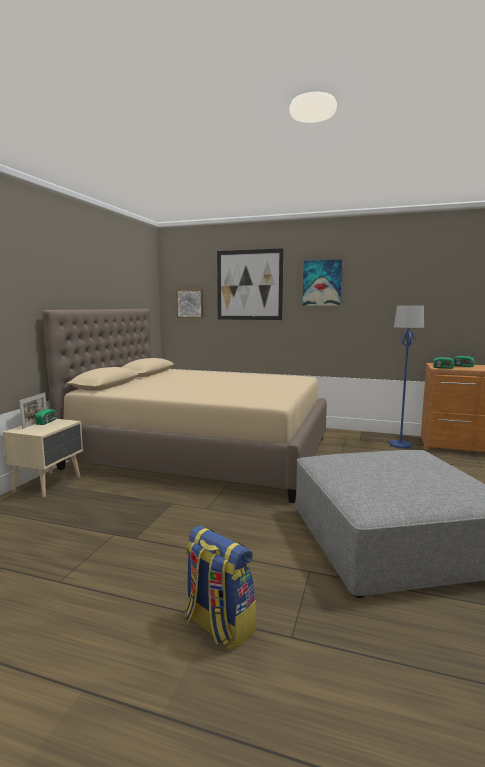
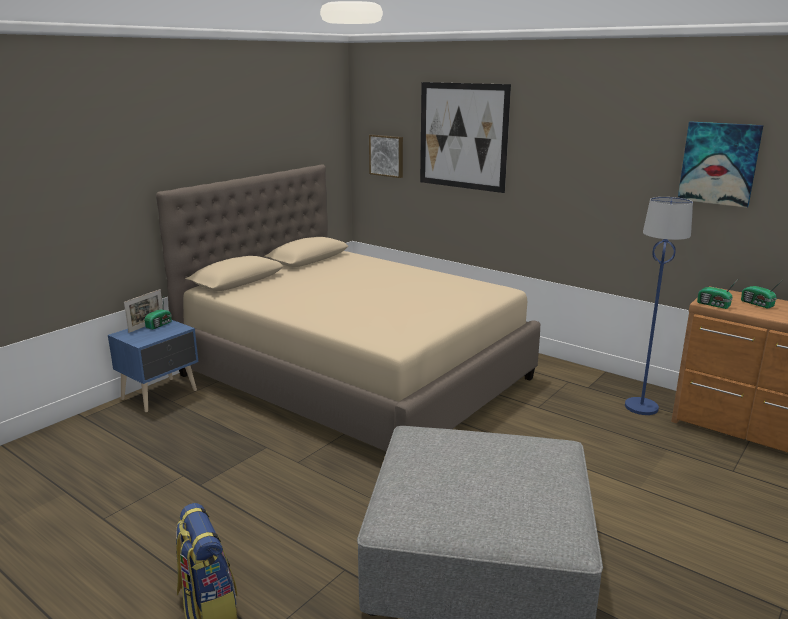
camera: 20 degrees right, 10 degrees up
beige nightstand [3,419,83,497] -> blue nightstand [108,320,199,412]
picture [302,259,342,306] -> picture moved to [678,122,763,208]

